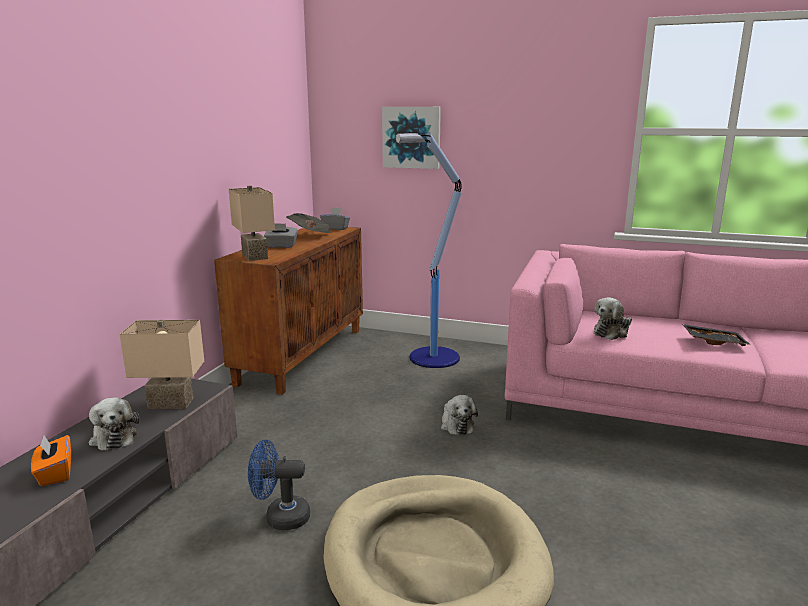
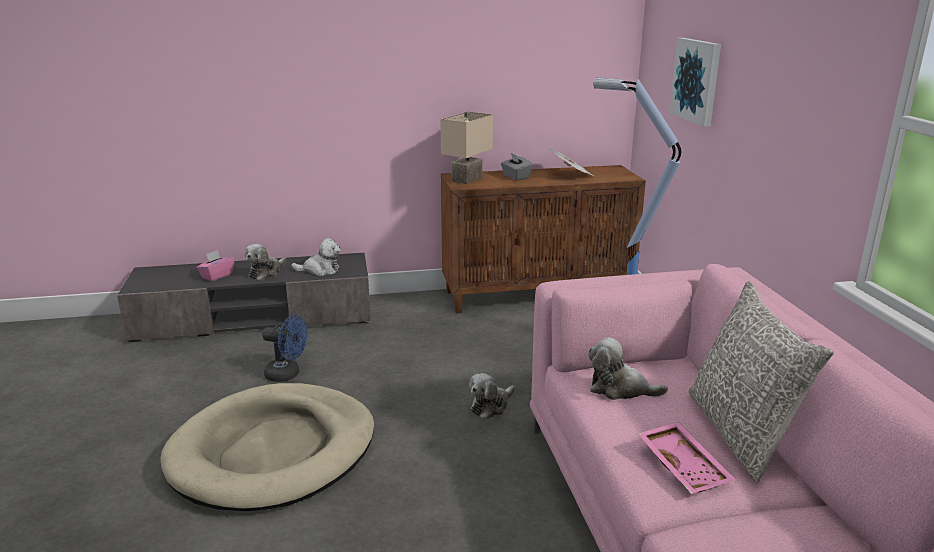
camera: 60 degrees right, 5 degrees up
orange tissue box [31,435,71,486] -> pink tissue box [197,250,234,281]
beige table lamp [120,320,204,409] -> plush toy [291,238,341,276]
blue fan [248,439,310,530] -> blue fan turned 135 degrees clockwise [262,315,307,382]
grey tissue box [320,207,350,230] -> none
black tray [682,324,751,346] -> pink tray [638,422,735,494]
none -> grey pillow [689,281,834,483]

